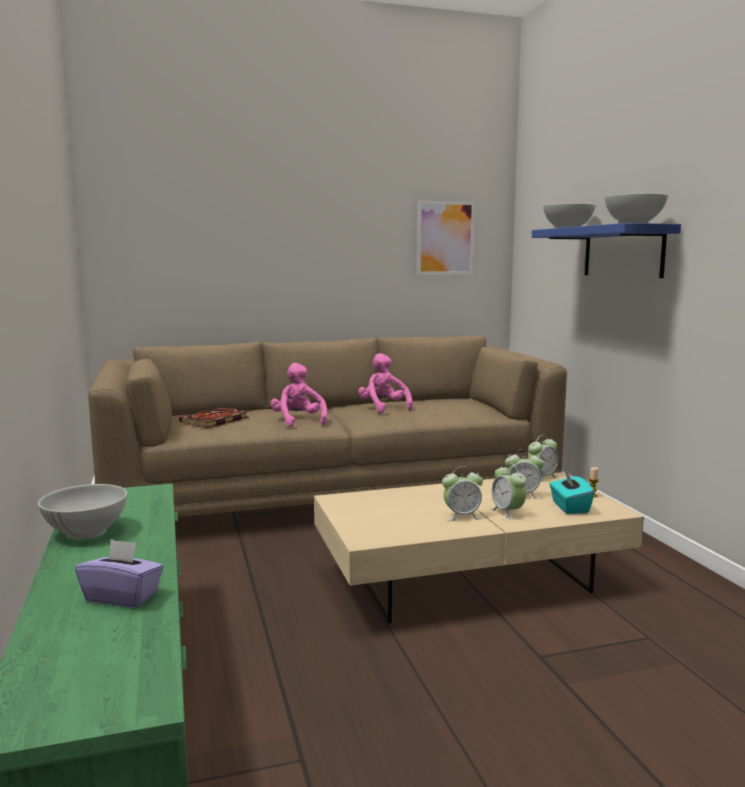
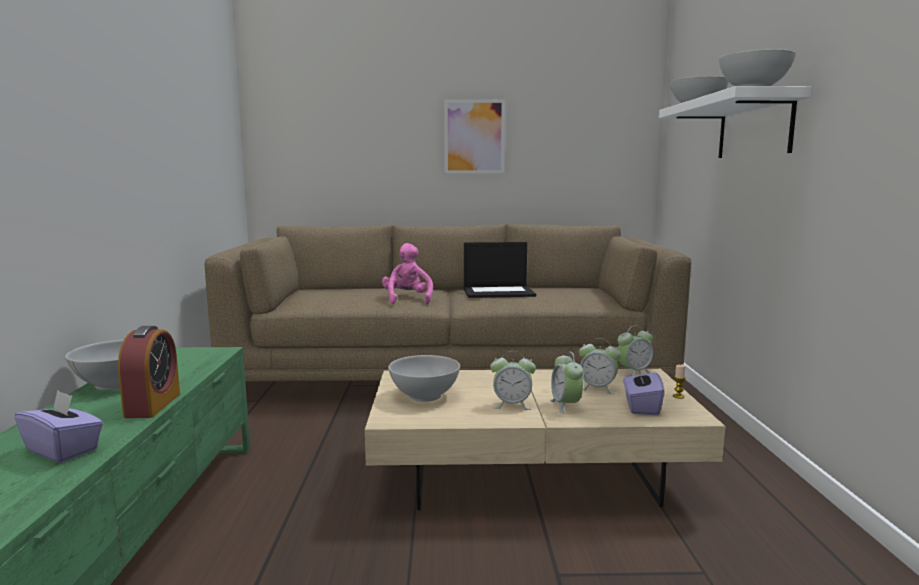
camera: 15 degrees right, 0 degrees up
book [179,407,248,428] -> none
pink plush toy [358,353,413,413] -> laptop [463,242,536,298]
picture [417,200,475,275] -> picture moved to [444,99,505,174]
blue shelf [532,223,681,278] -> white shelf [659,86,812,158]
turquoise tissue box [549,470,594,514] -> purple tissue box [623,366,665,415]
none -> alarm clock [118,326,180,418]
none -> white bowl [388,355,460,402]

